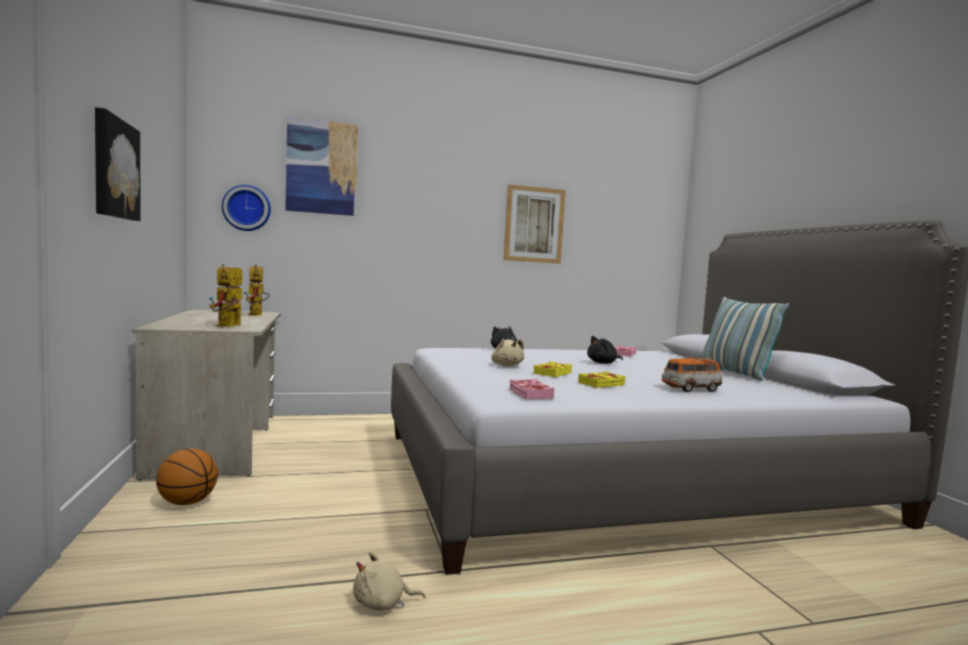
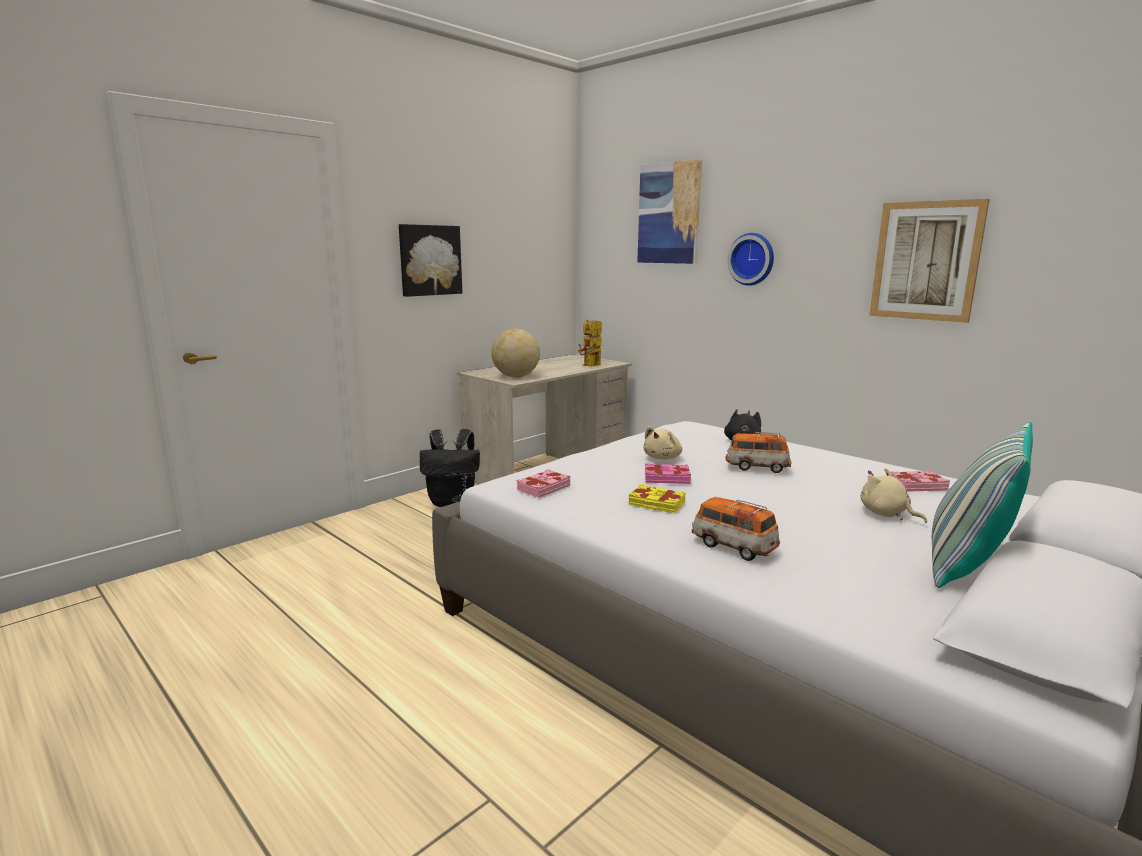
camera: 60 degrees right, 10 degrees up
basketball [156,449,218,505] -> black backpack [419,429,480,507]
toy robot [209,264,242,327] -> globe [491,329,540,377]
wall clock [222,185,271,231] -> wall clock moved to [727,233,774,286]
beige plush toy [353,551,425,611] -> beige plush toy moved to [860,468,927,523]
yellow book [533,361,572,377] -> pink book [645,463,691,484]
black plush toy [587,336,623,364] -> none
none -> toy car [725,432,792,473]

